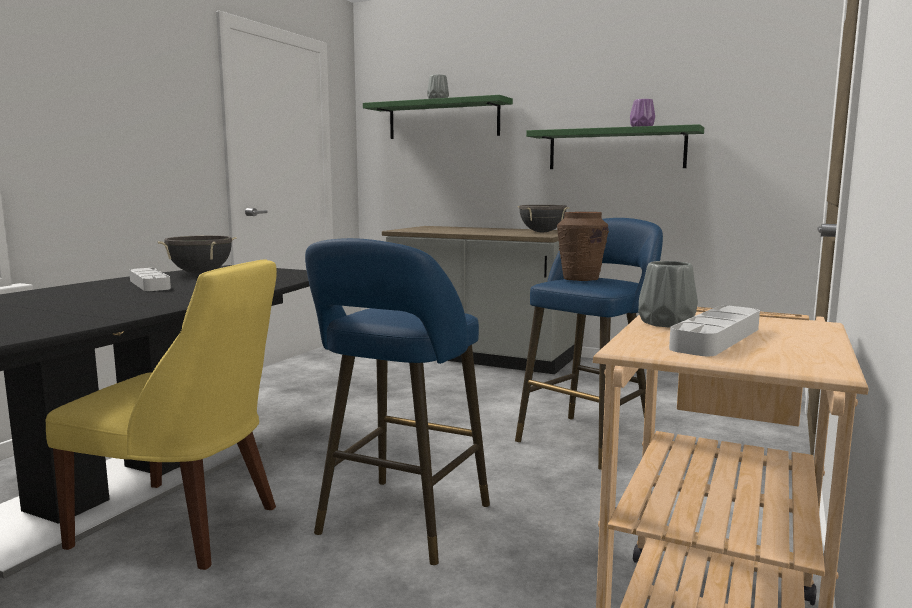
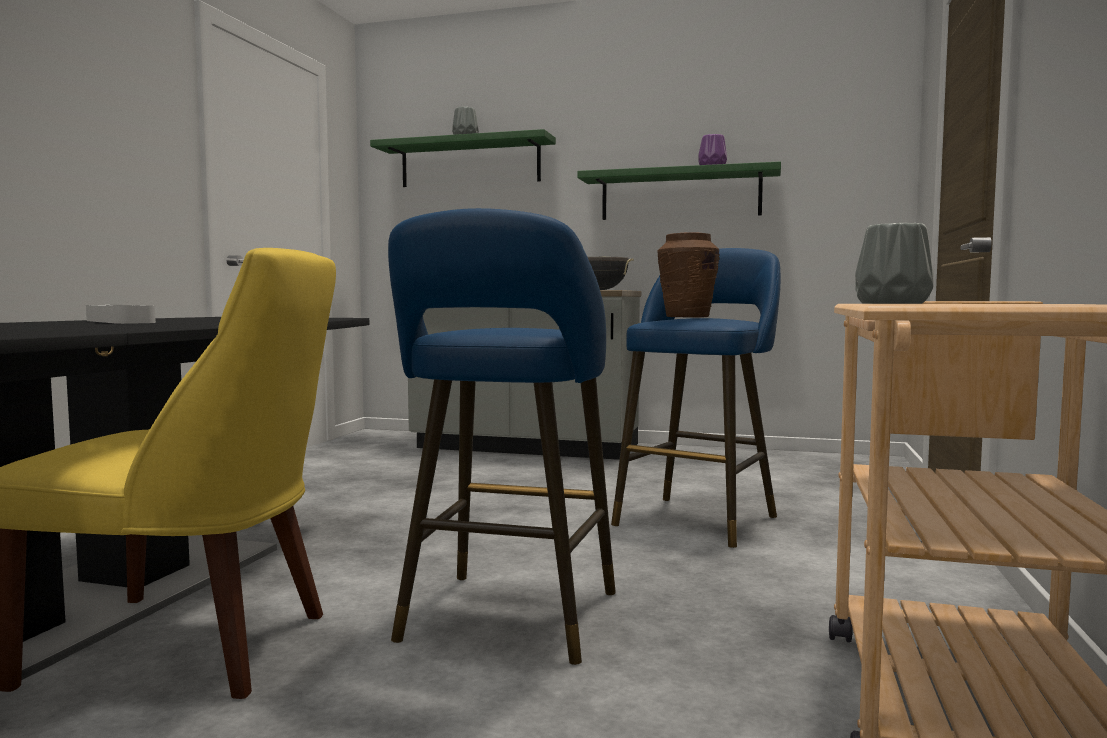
camera: 10 degrees left, 5 degrees down
black cooking pot [158,235,237,274] -> none
grey tray [669,305,760,356] -> none

